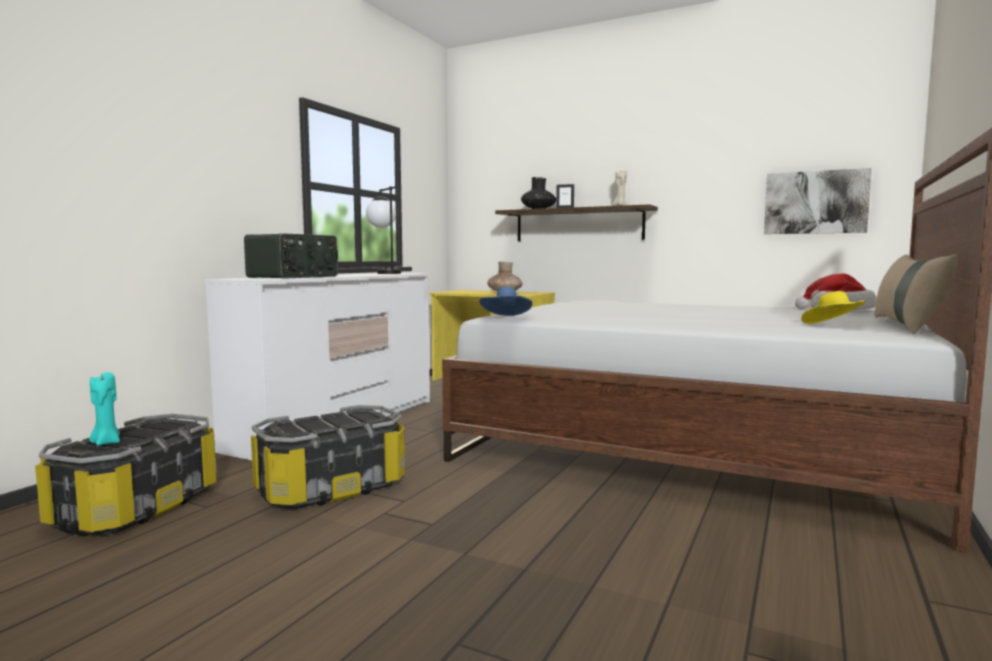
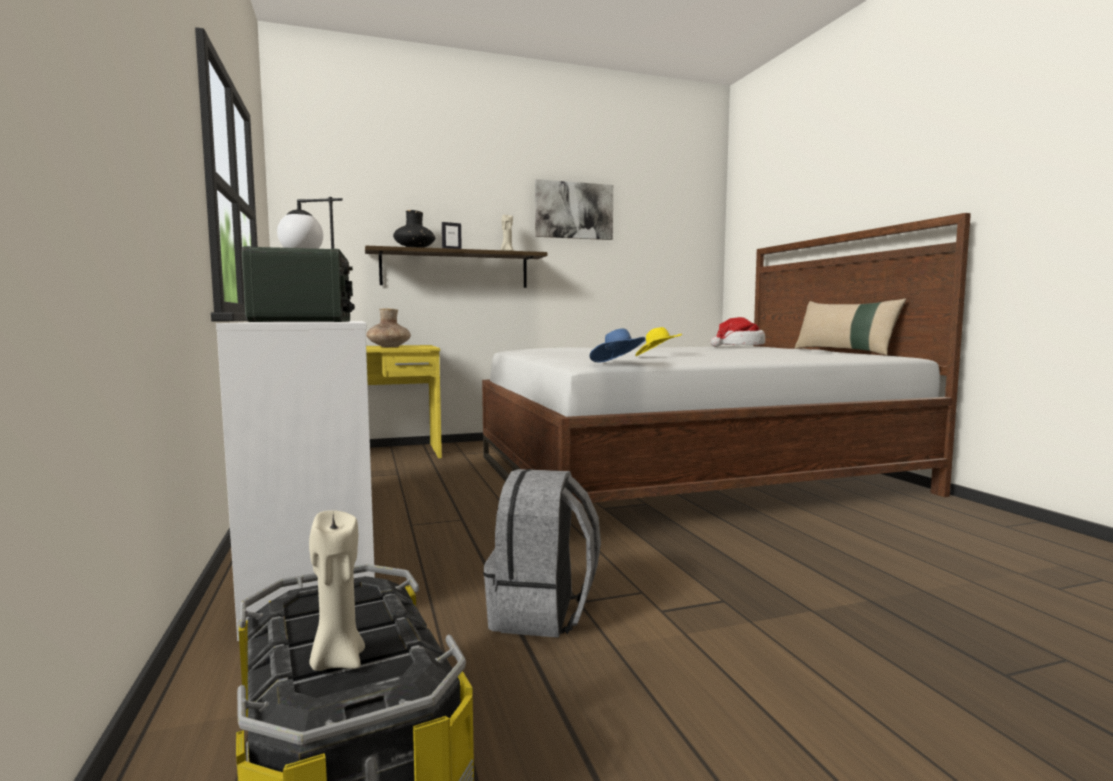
camera: 45 degrees left, 0 degrees up
turquoise candle [89,372,120,446] -> beige candle [309,510,365,671]
storage box [251,405,405,509] -> grey backpack [483,469,601,638]
picture [764,168,872,234] -> picture moved to [535,179,613,240]
yellow hat [801,291,866,324] -> yellow hat moved to [635,327,682,356]

